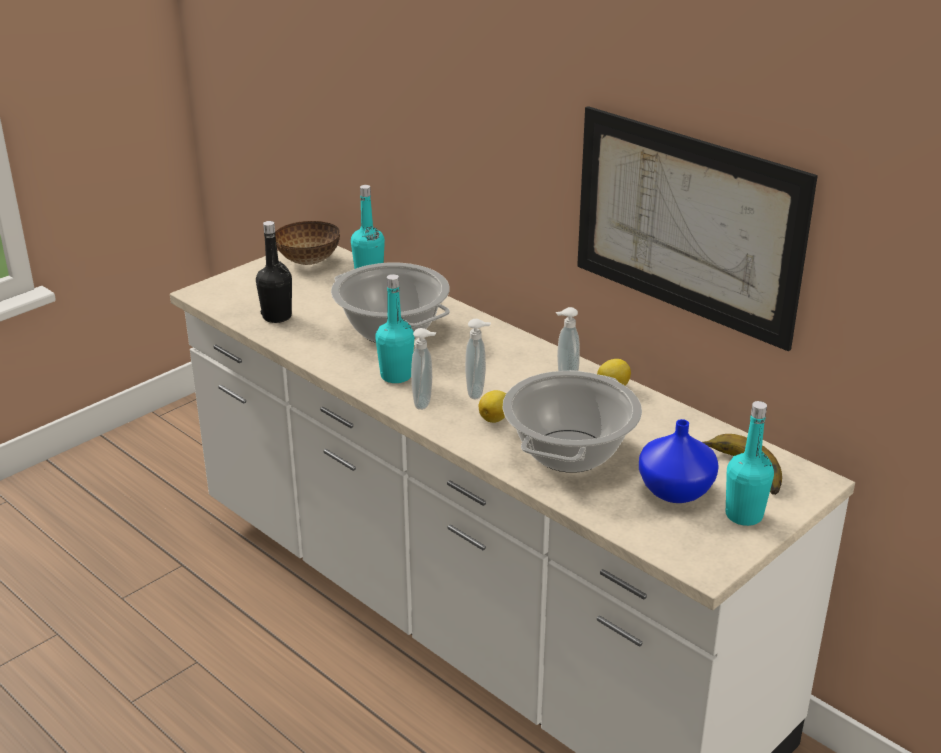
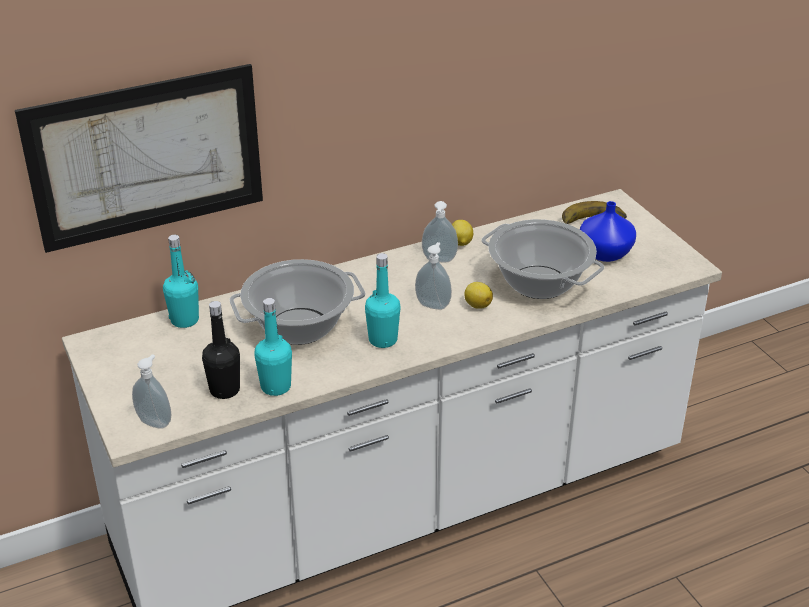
camera: 70 degrees left, 5 degrees up
bowl [275,221,340,265] -> none
soap dispenser [411,328,436,410] -> soap dispenser moved to [132,354,171,429]
picture [577,106,818,351] -> picture moved to [15,64,263,253]
turquoise bottle [726,401,774,526] -> turquoise bottle moved to [254,298,292,396]

